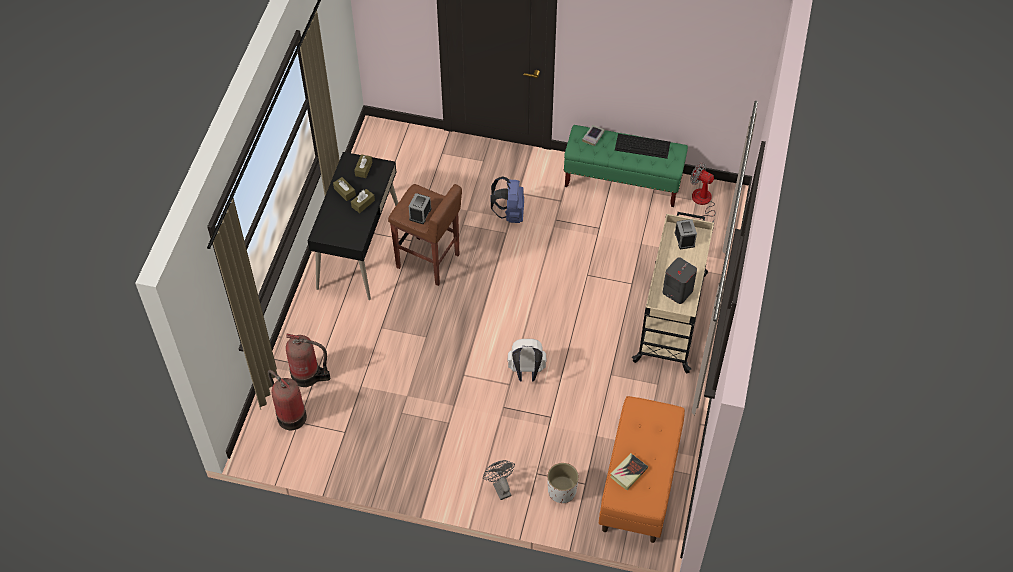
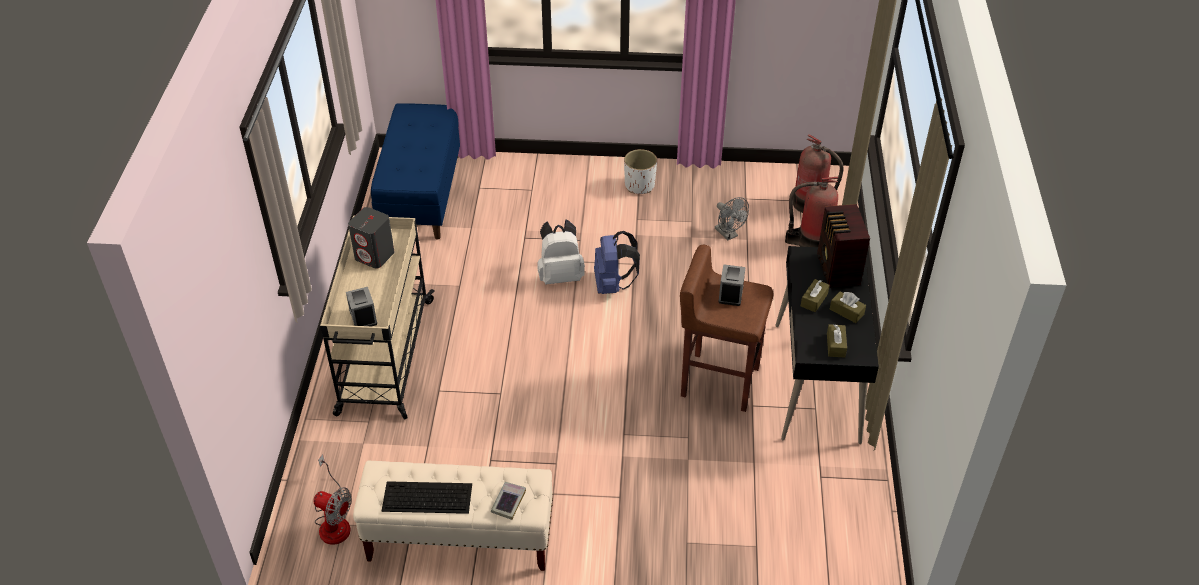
camera: 170 degrees right, 10 degrees down
grey fan [483,460,515,500] -> grey fan moved to [715,197,749,240]
blue backpack [490,177,524,223] -> blue backpack moved to [594,231,640,294]
white planter [547,463,579,503] -> white planter moved to [624,149,657,194]
green bench [564,125,688,207] -> beige bench [353,461,553,571]
orange bench [599,396,685,543] -> blue bench [371,103,460,240]
book [610,453,648,490] -> none
none -> radio [817,204,870,288]

